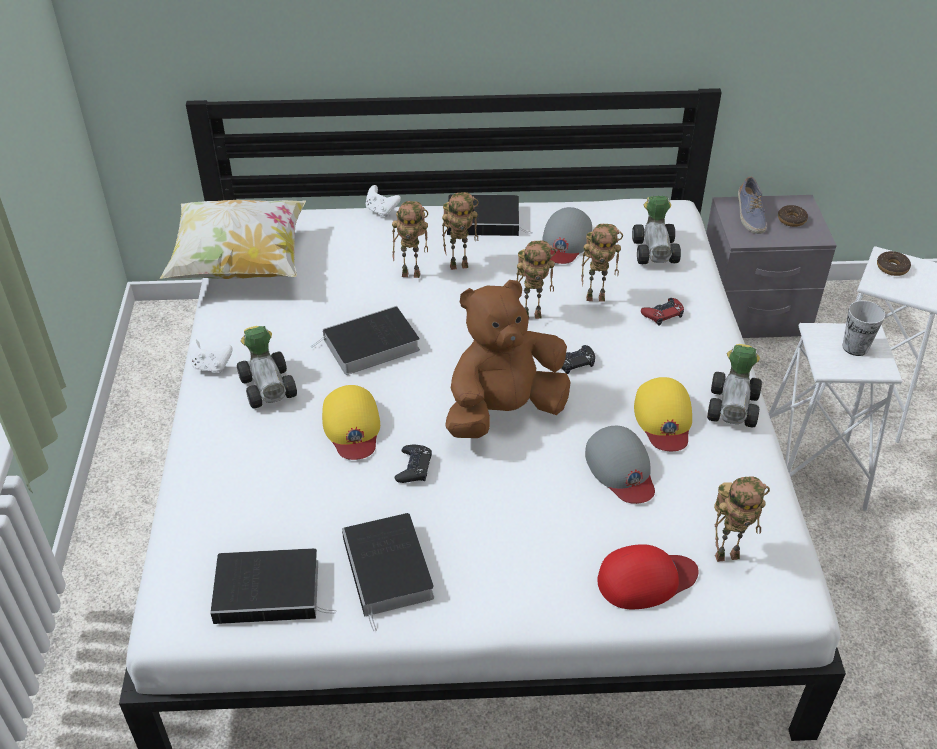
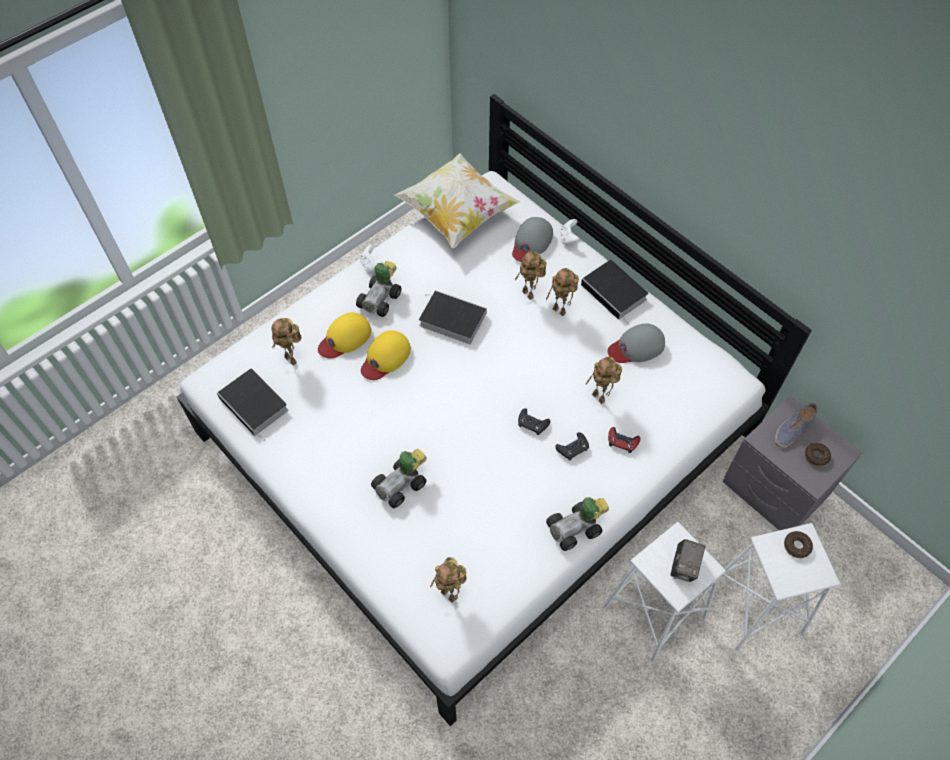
camera: 50 degrees right, 15 degrees up
book [342,513,434,631] -> none
black game controller [395,445,432,483] -> black game controller moved to [555,432,589,460]
brown plush toy [445,280,571,438] -> none
toy robot [517,241,556,319] -> toy robot moved to [271,318,302,366]
grey cap [585,426,655,504] -> grey cap moved to [512,217,553,262]
red cap [598,544,698,609] -> none
toy car [632,196,681,264] -> toy car moved to [371,449,427,508]
yellow cap [634,377,692,451] -> yellow cap moved to [318,312,371,358]
cup [843,301,885,356] -> camera [670,539,705,582]

